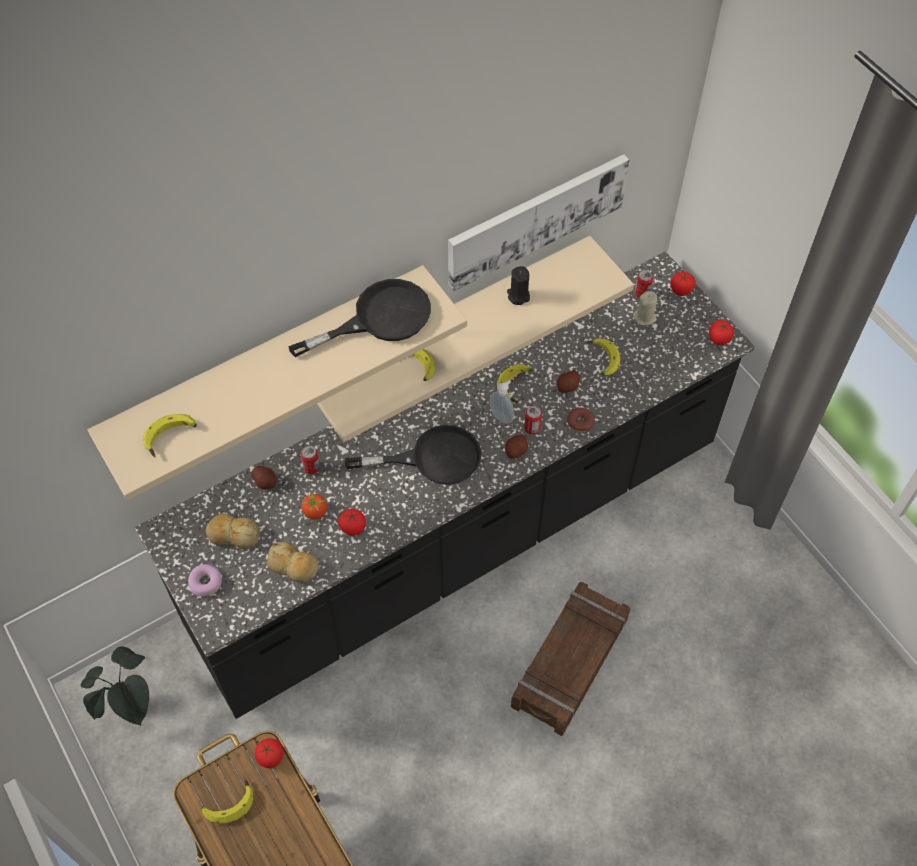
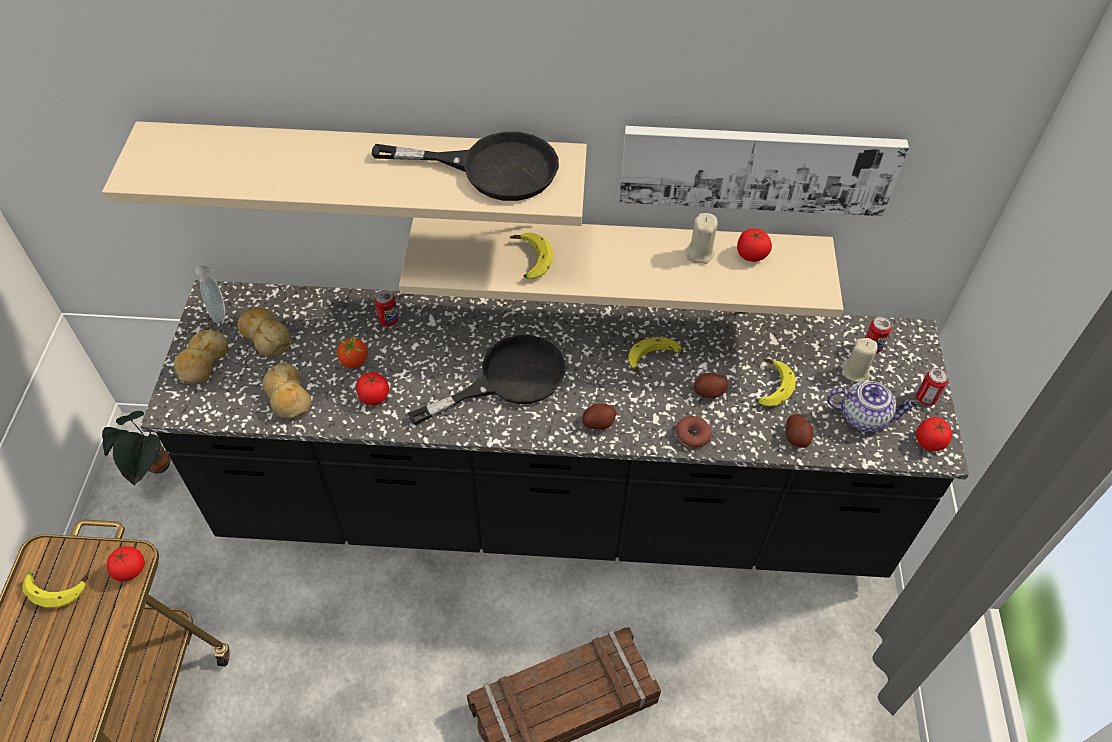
camera: 35 degrees right, 5 degrees down
banana [143,414,197,458] -> none
donut [188,564,222,596] -> bread [174,330,228,385]
potato [252,466,276,490] -> potato moved to [786,414,813,448]
black frying pan [345,425,481,485] -> black frying pan turned 60 degrees counterclockwise [408,335,566,425]
soap dispenser [490,380,514,424] -> soap dispenser moved to [195,265,225,323]
black candle [507,266,530,305] -> beige candle [686,213,718,264]
can [524,406,542,435] -> can moved to [916,368,948,406]
tomato [670,272,696,296] -> tomato moved to [737,228,772,262]
none -> teapot [827,381,917,432]

